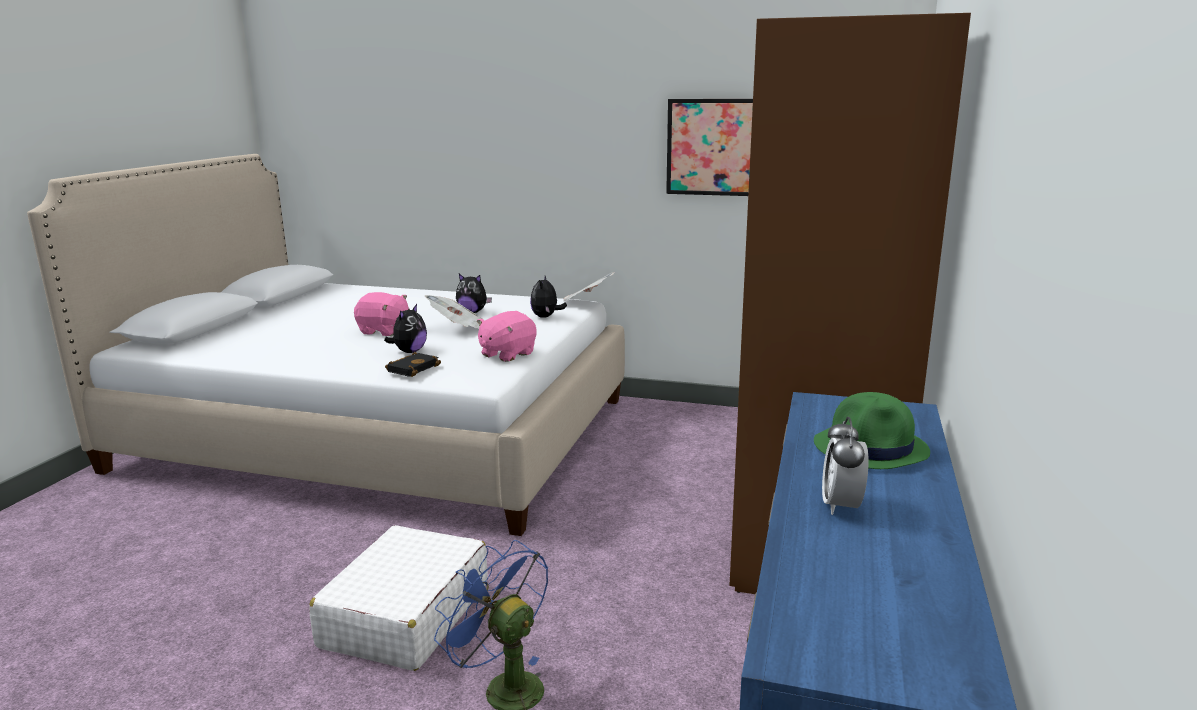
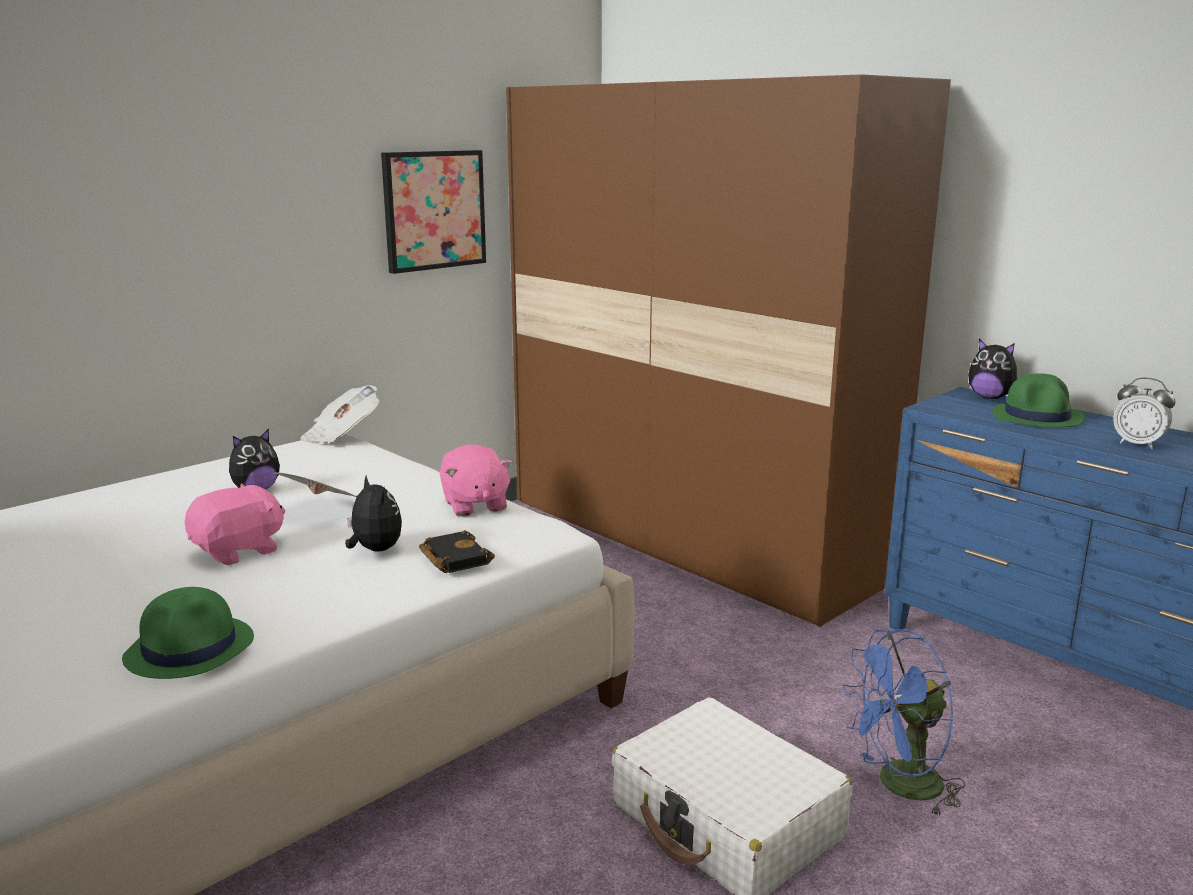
camera: 60 degrees left, 0 degrees up
plush toy [530,276,567,318] -> plush toy moved to [968,339,1018,399]
none -> green hat [122,587,254,679]

